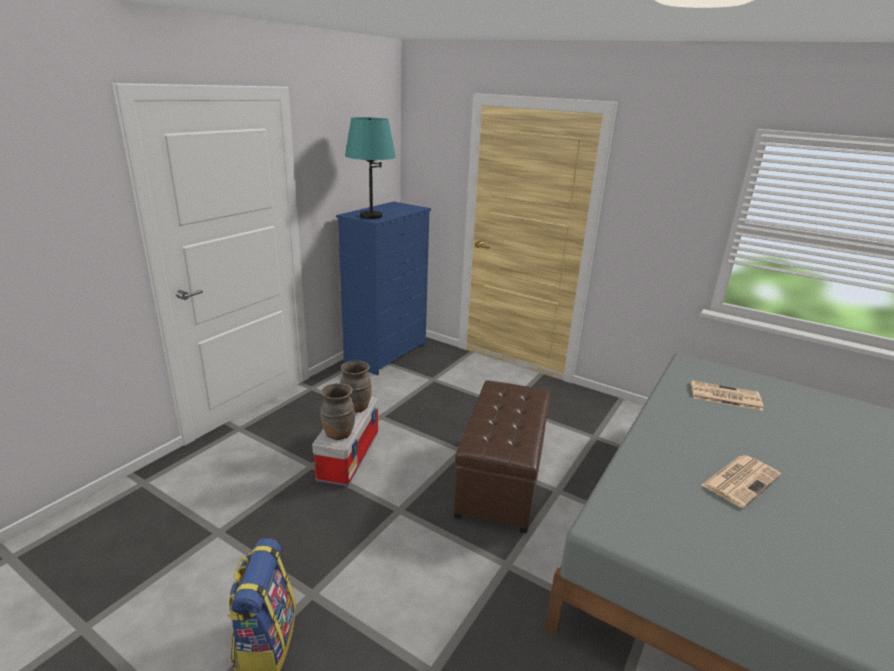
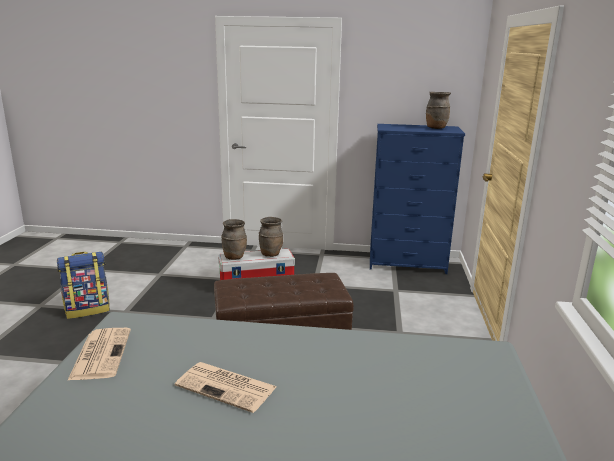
camera: 65 degrees right, 5 degrees down
turquoise table lamp [345,117,396,219] -> none
newspaper [691,380,763,411] -> newspaper moved to [67,328,131,381]
none -> brown vase [426,92,451,129]

